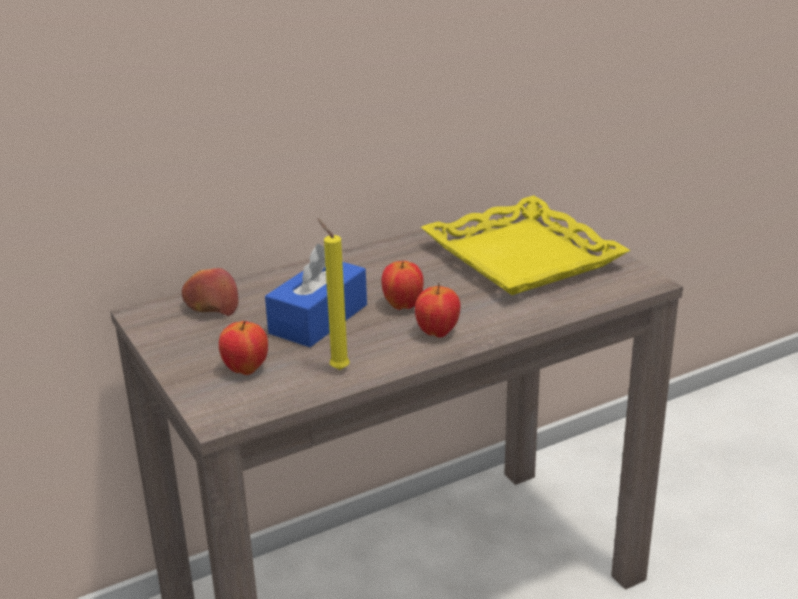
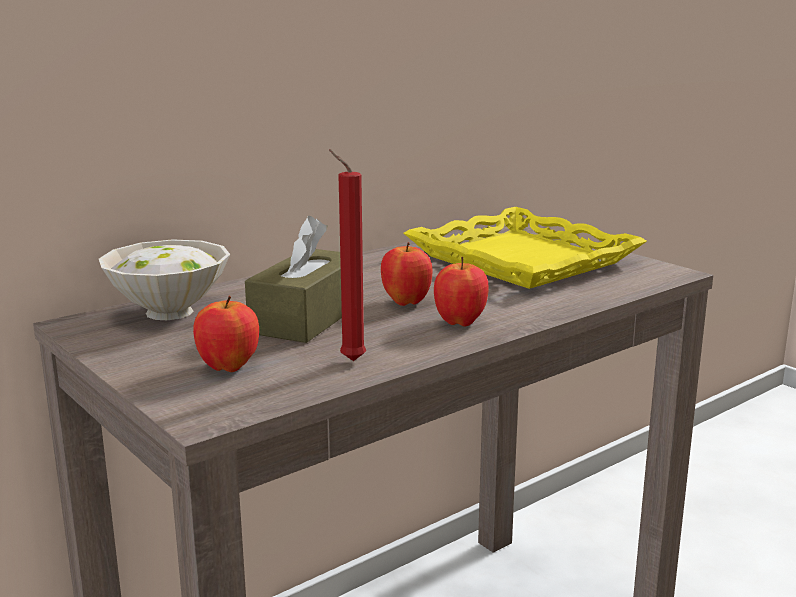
camera: 10 degrees left, 10 degrees down
apple [182,268,238,316] -> white bowl [99,239,230,320]
blue tissue box [265,244,367,347] -> brown tissue box [245,216,342,343]
yellow candle [318,219,350,370] -> red candle [329,149,366,361]

